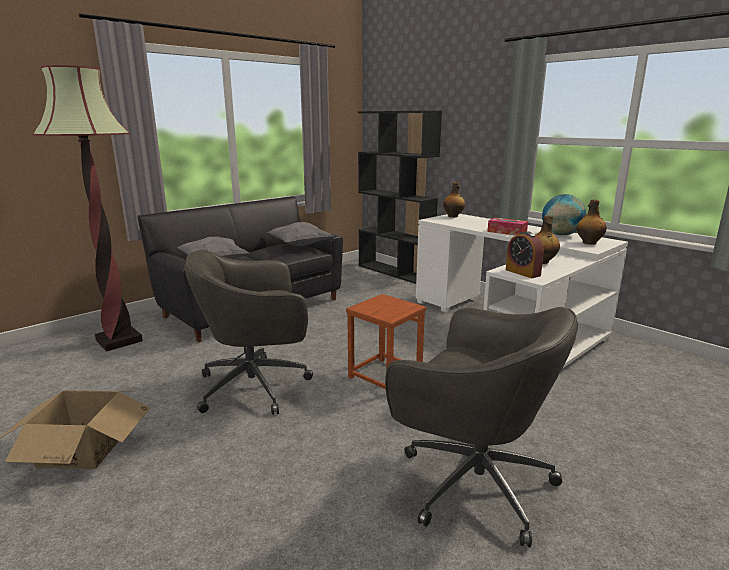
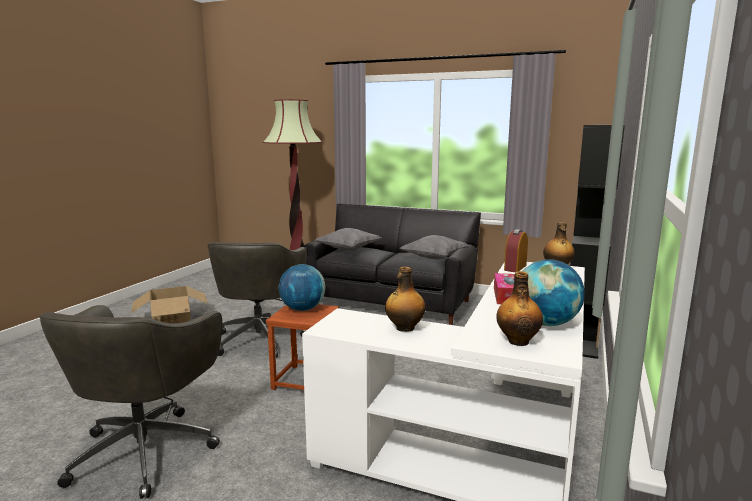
camera: 65 degrees right, 5 degrees down
grey office chair [184,250,313,415] -> grey office chair turned 135 degrees counterclockwise [208,242,307,358]
alarm clock [506,231,544,278] -> alarm clock moved to [504,229,528,272]
none -> globe [279,264,325,311]

